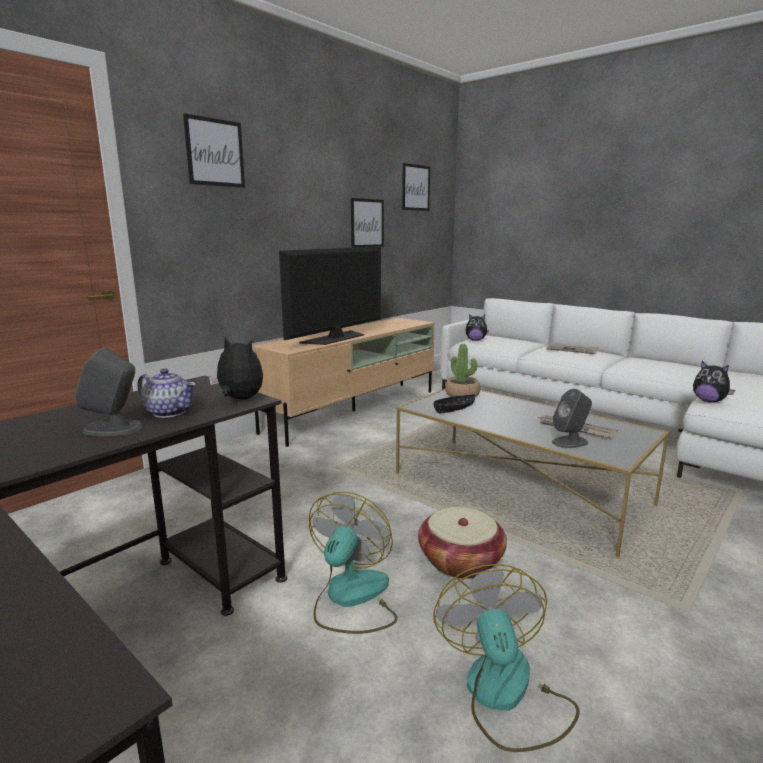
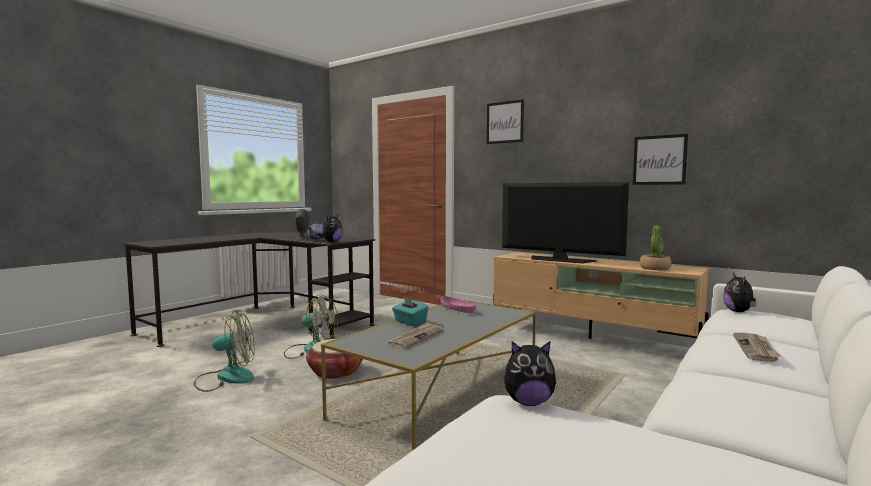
camera: 85 degrees right, 10 degrees down
picture [402,163,430,211] -> none
black bowl [434,394,475,414] -> pink bowl [440,296,476,313]
potted plant [445,344,480,397] -> potted plant moved to [640,225,671,270]
grey speaker [552,389,592,448] -> none
plush toy [693,361,735,403] -> plush toy turned 135 degrees counterclockwise [504,342,556,406]
none -> turquoise tissue box [392,296,429,326]

